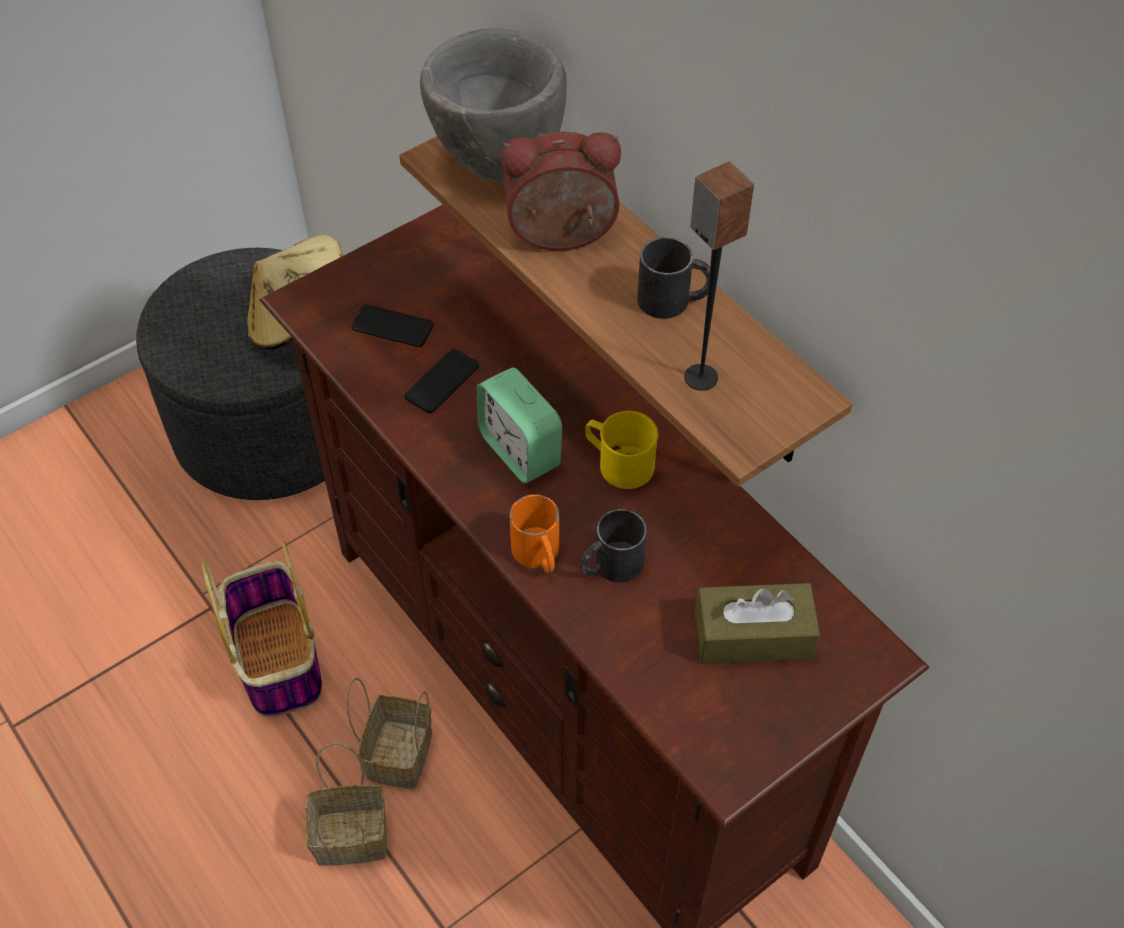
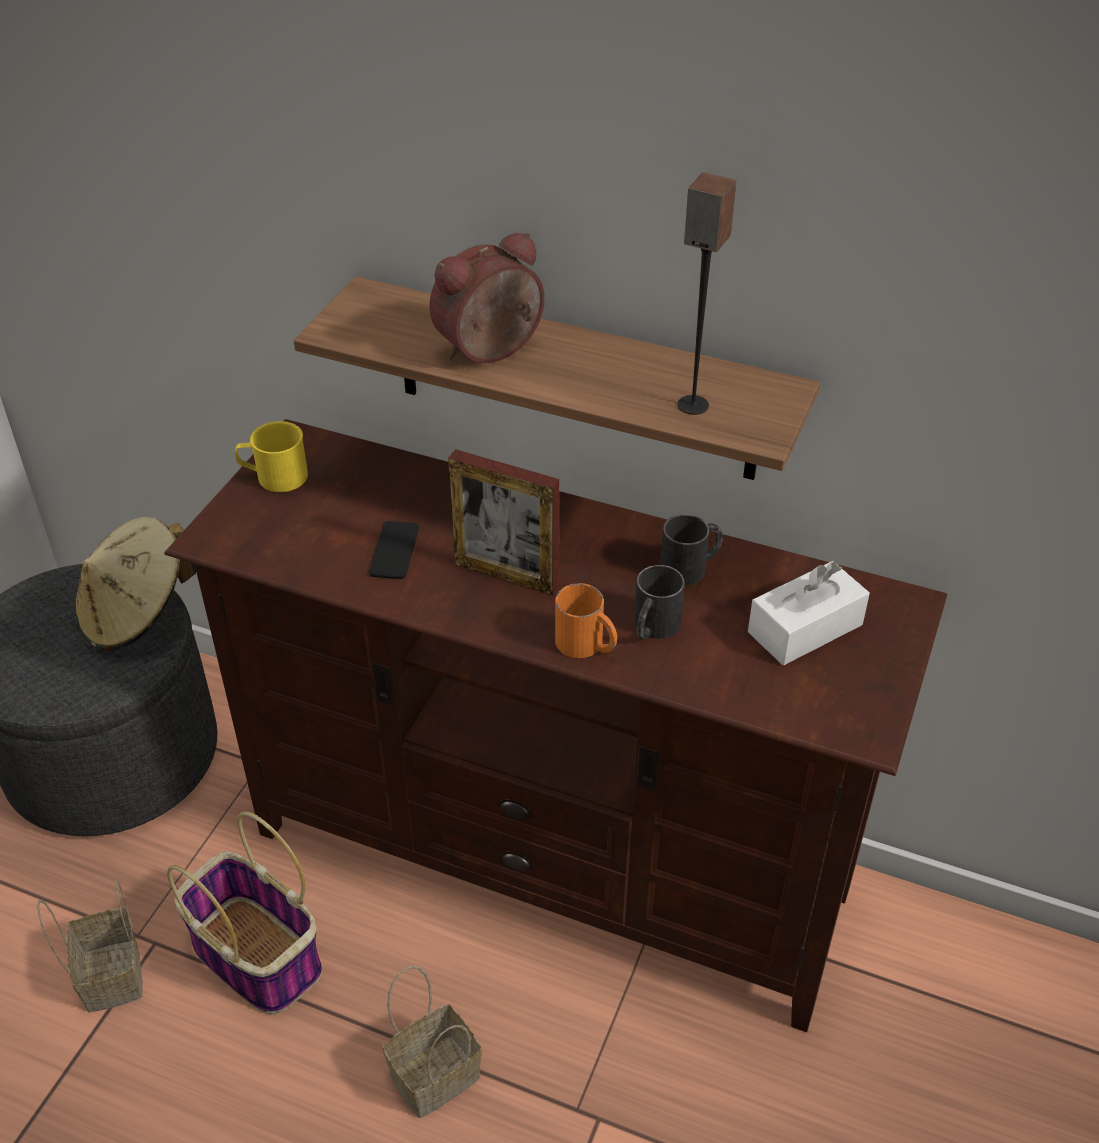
camera: 30 degrees left, 10 degrees down
basket [347,677,432,789] -> basket moved to [37,880,143,1012]
phone [351,305,434,347] -> none
grey bowl [420,28,566,184] -> none
alarm clock [477,368,562,483] -> picture frame [448,449,560,596]
yellow mug [585,411,658,489] -> yellow mug moved to [235,421,308,492]
black mug [637,237,710,319] -> black mug moved to [660,514,723,585]
brown tissue box [695,583,820,664] -> white tissue box [748,561,870,665]

